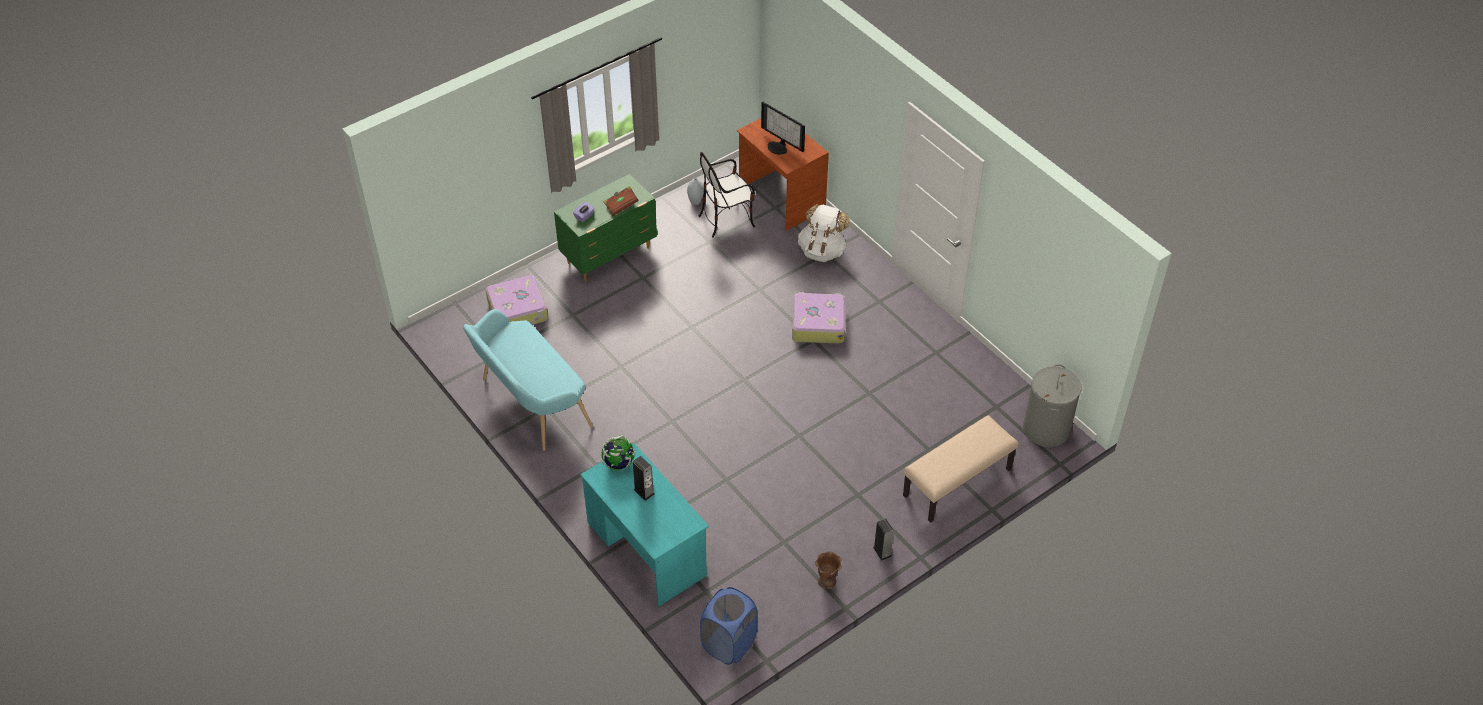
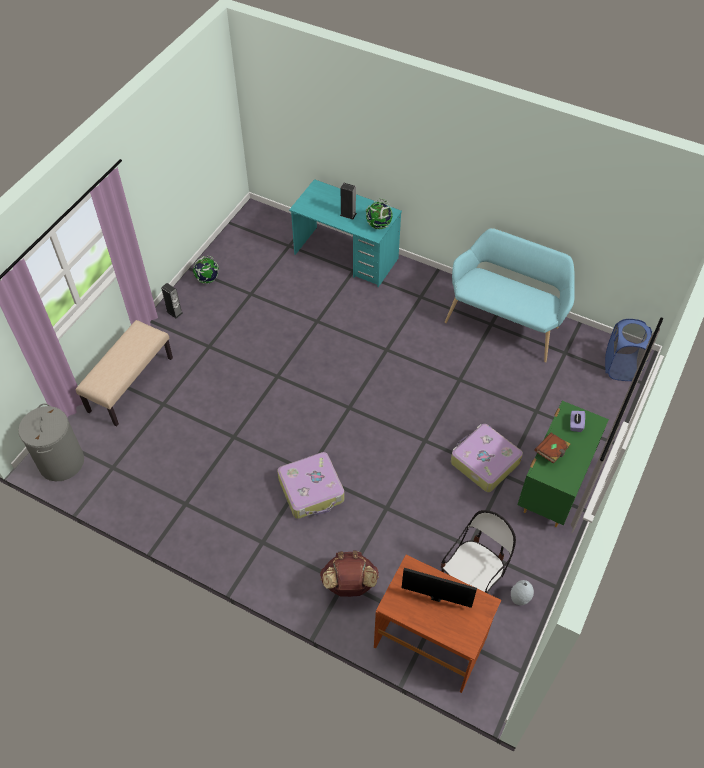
camera: 155 degrees right, 5 degrees up
suitcase [485,275,548,325] -> suitcase moved to [451,424,523,492]
blue laundry basket [700,587,758,665] -> blue laundry basket moved to [605,319,652,381]
white backpack [798,204,850,262] -> brown backpack [320,550,379,597]
brown vase [815,551,842,589] -> globe [193,256,219,284]

